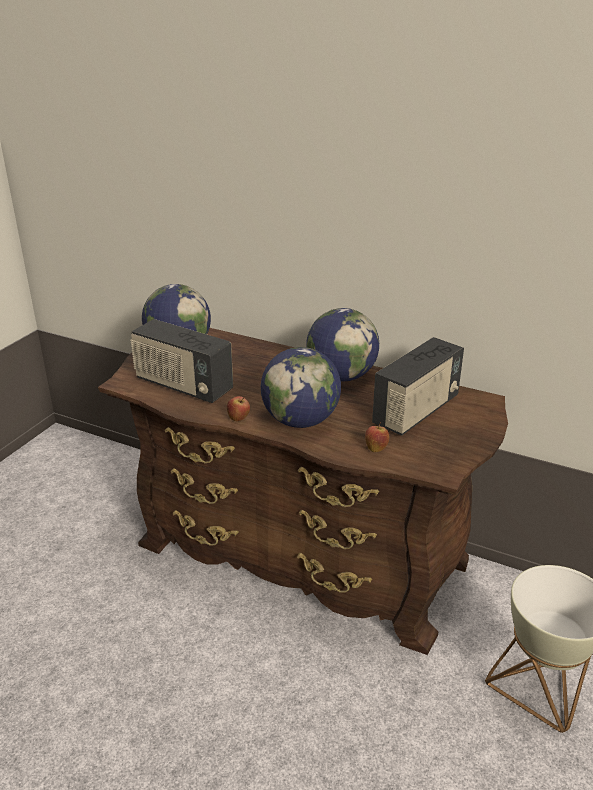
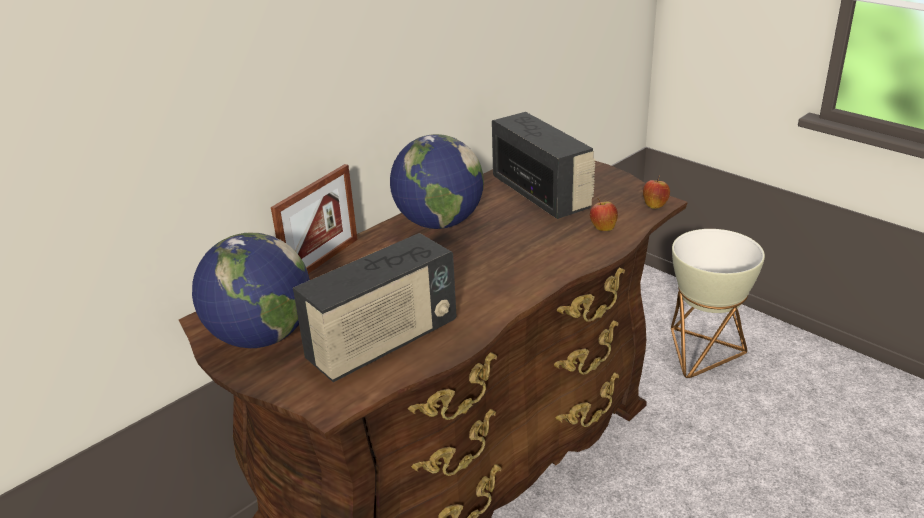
camera: 70 degrees left, 0 degrees up
apple [227,396,250,421] -> apple moved to [643,175,670,209]
globe [261,347,341,428] -> none
none -> picture frame [271,164,358,274]

